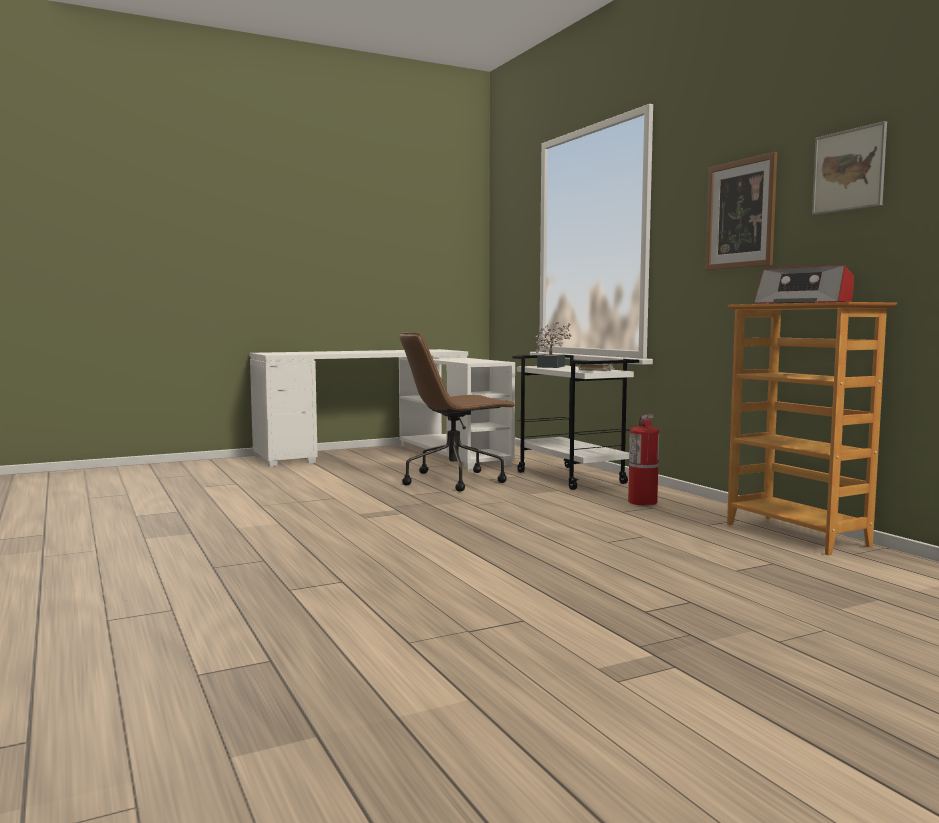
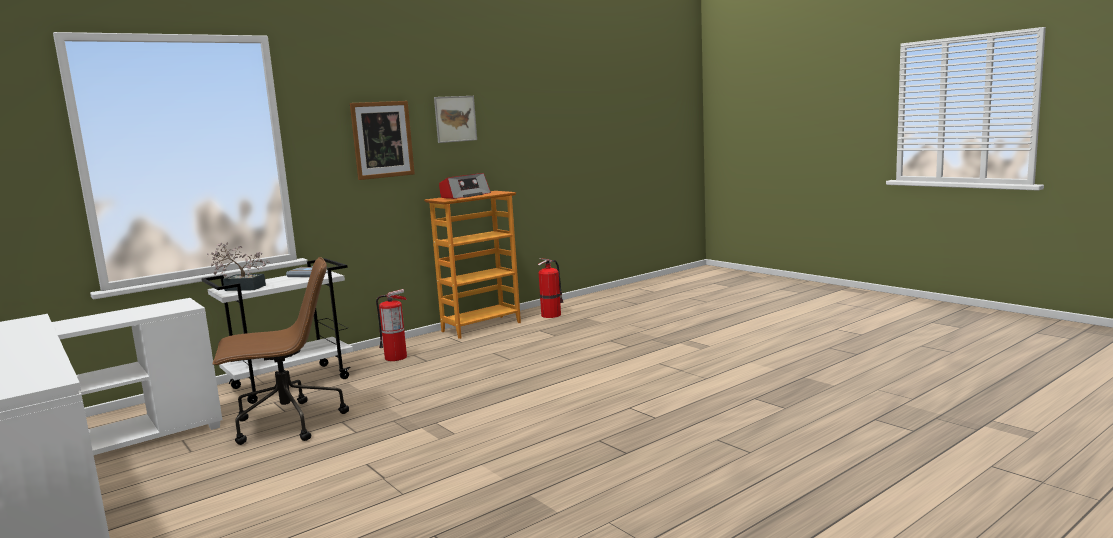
camera: 100 degrees left, 5 degrees up
brown office chair [399,333,516,492] -> brown office chair turned 75 degrees counterclockwise [213,257,349,445]
none -> fire extinguisher [538,258,563,318]

